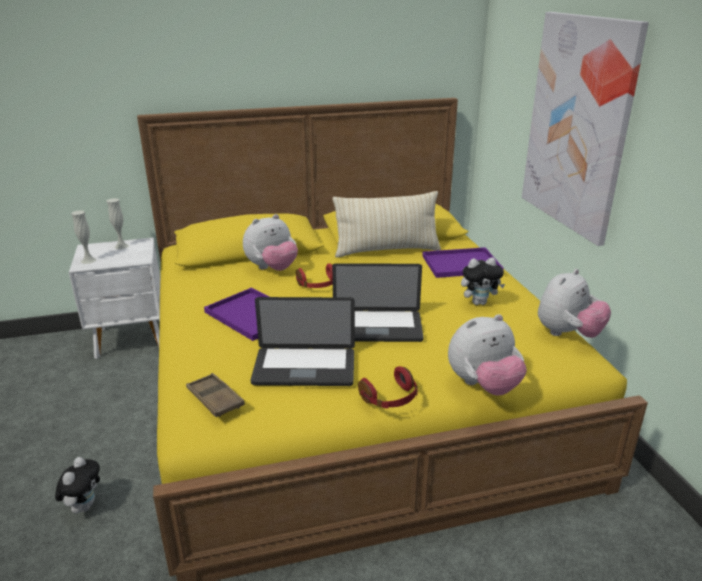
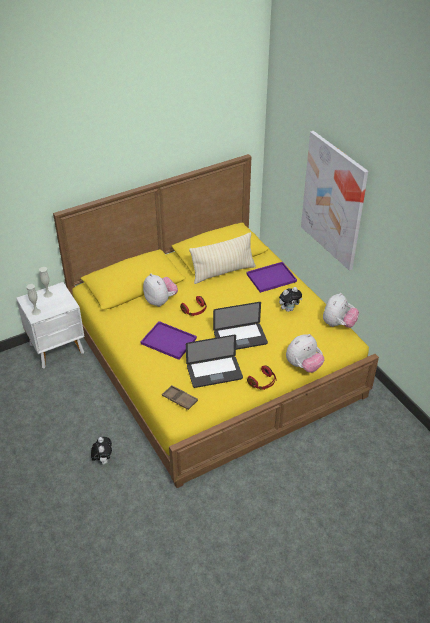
camera: 15 degrees left, 15 degrees up
plush toy [243,214,298,271] -> plush toy turned 75 degrees counterclockwise [143,273,178,307]

